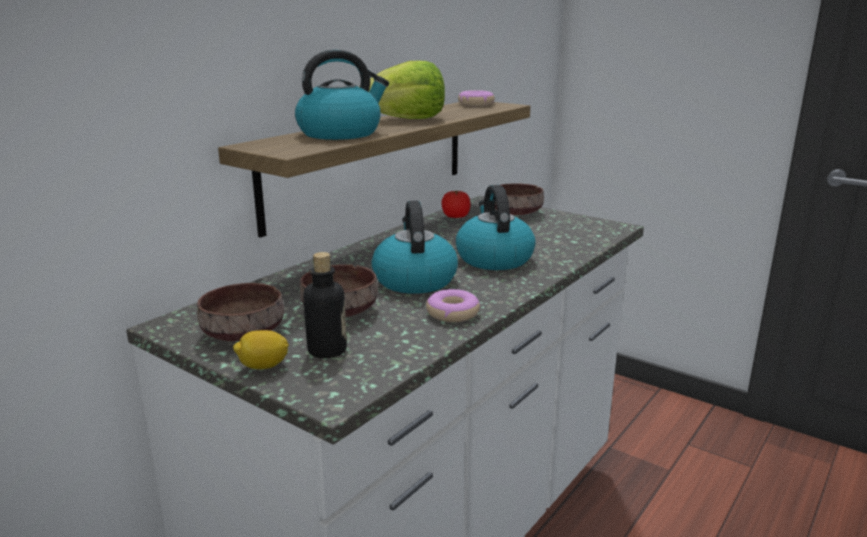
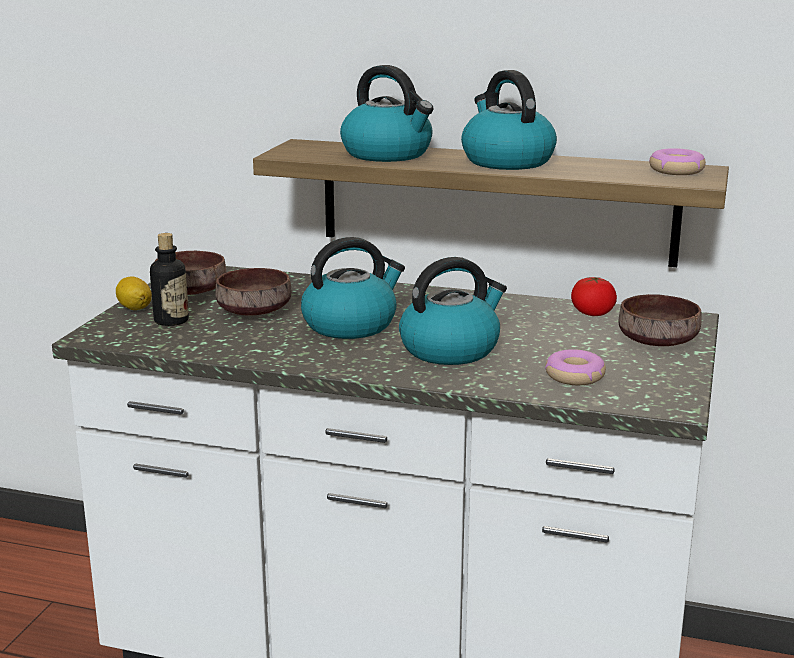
camera: 70 degrees right, 0 degrees up
lettuce [369,61,445,119] -> kettle [461,70,557,170]
donut [426,289,480,322] -> donut moved to [545,349,606,385]

